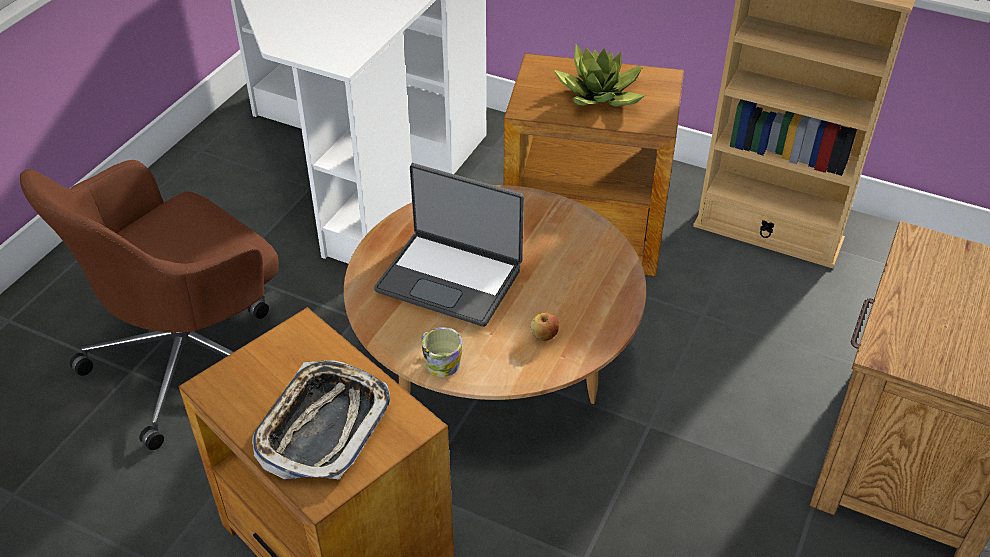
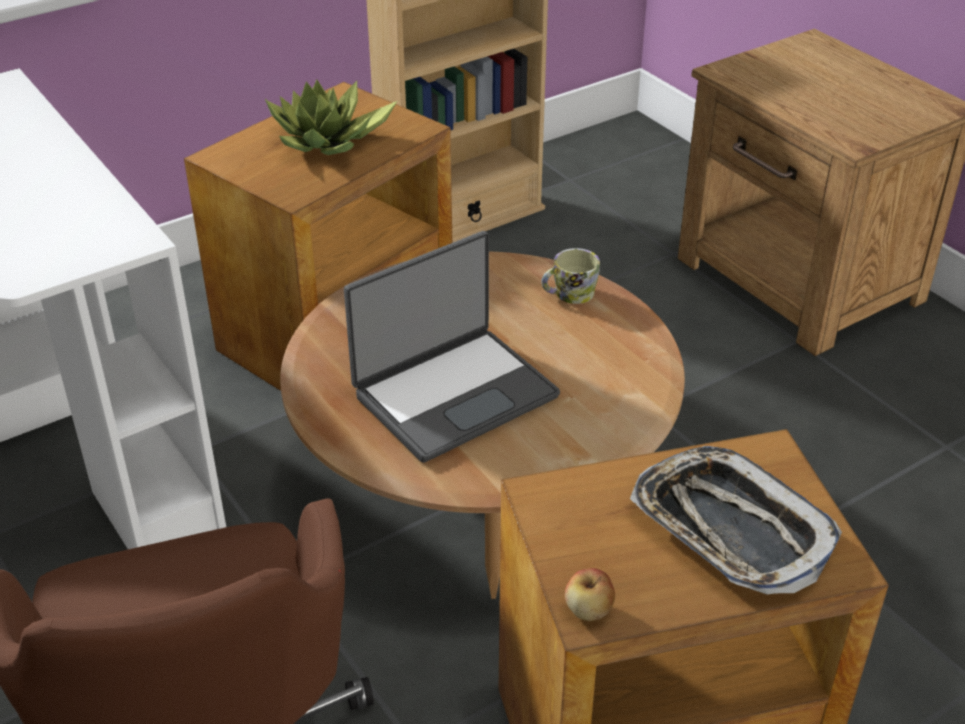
camera: 60 degrees left, 5 degrees down
mug [421,327,463,377] -> mug moved to [541,248,600,304]
apple [530,313,559,341] -> apple moved to [565,568,615,621]

